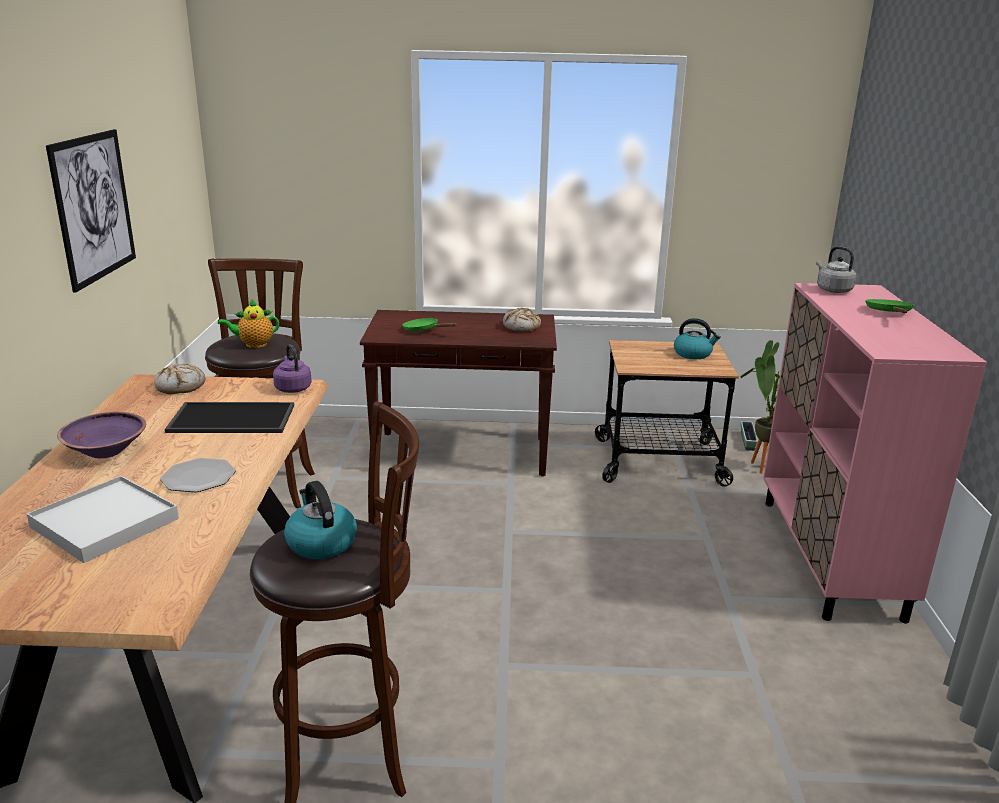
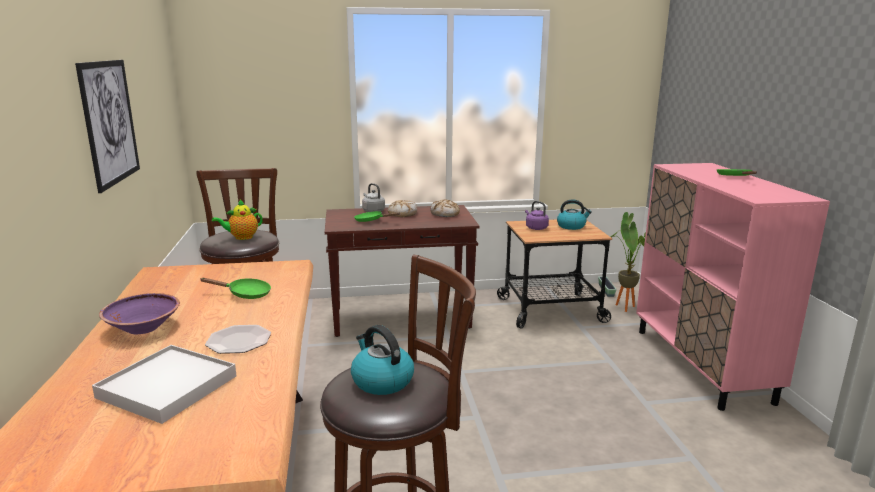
camera: 10 degrees left, 5 degrees down
bread [154,364,206,394] -> bread moved to [388,200,417,217]
tray [165,402,294,433] -> green frying pan [200,278,271,299]
purple kettle [273,344,312,393] -> purple kettle moved to [525,201,549,230]
grey kettle [816,246,856,293] -> grey kettle moved to [362,183,385,212]

